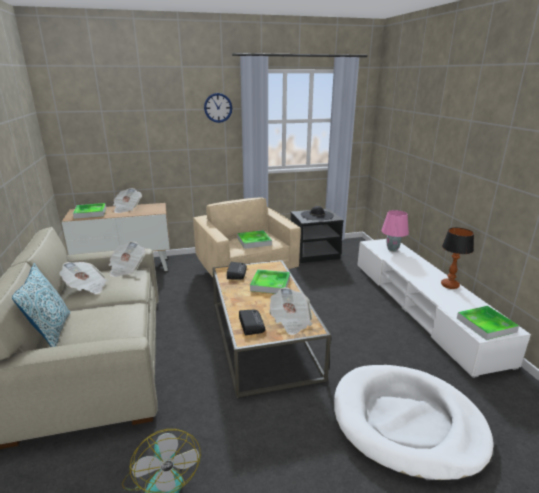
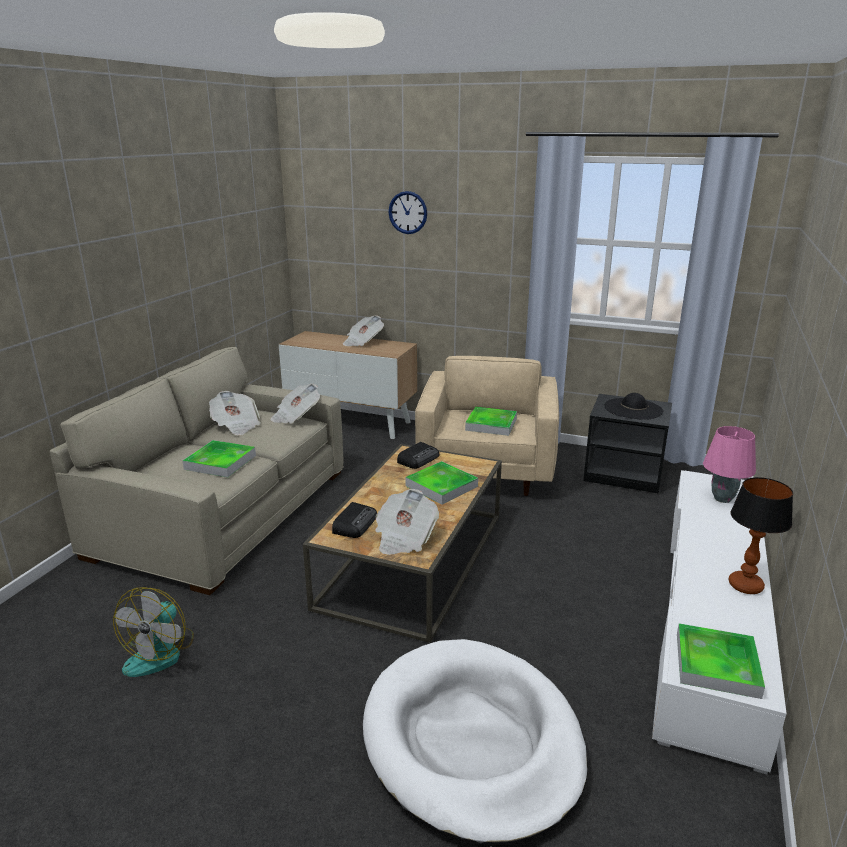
camera: 35 degrees right, 0 degrees up
pillow [12,263,70,347] -> none
tray [73,203,106,219] -> tray moved to [182,440,256,477]
wall clock [204,93,232,123] -> wall clock moved to [389,191,427,234]

